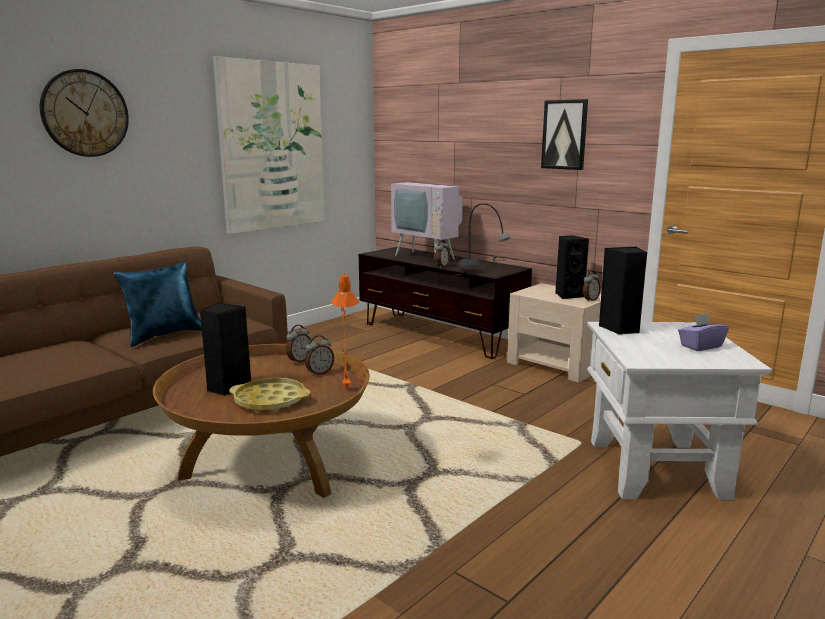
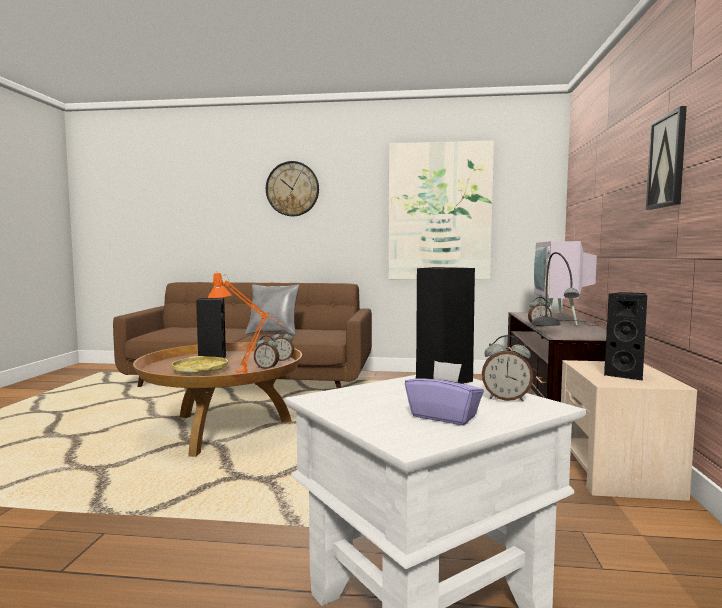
camera: 55 degrees right, 10 degrees down
blue pillow [113,261,202,347] -> grey pillow [245,284,300,335]
alarm clock [583,271,601,302] -> alarm clock moved to [482,335,533,401]

